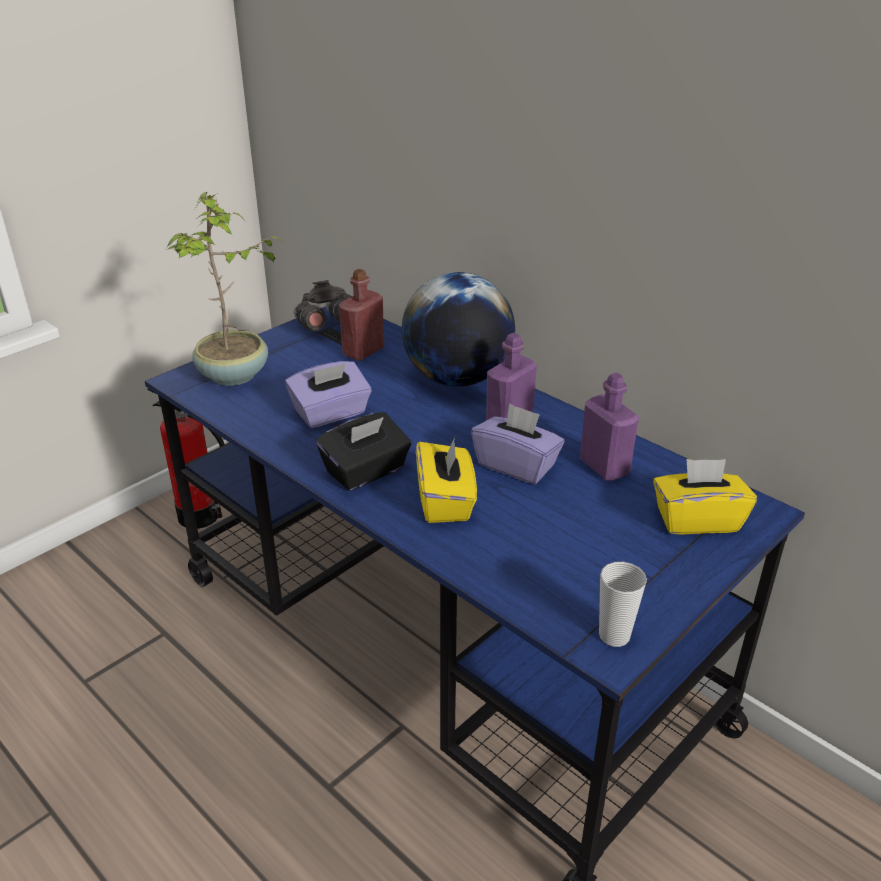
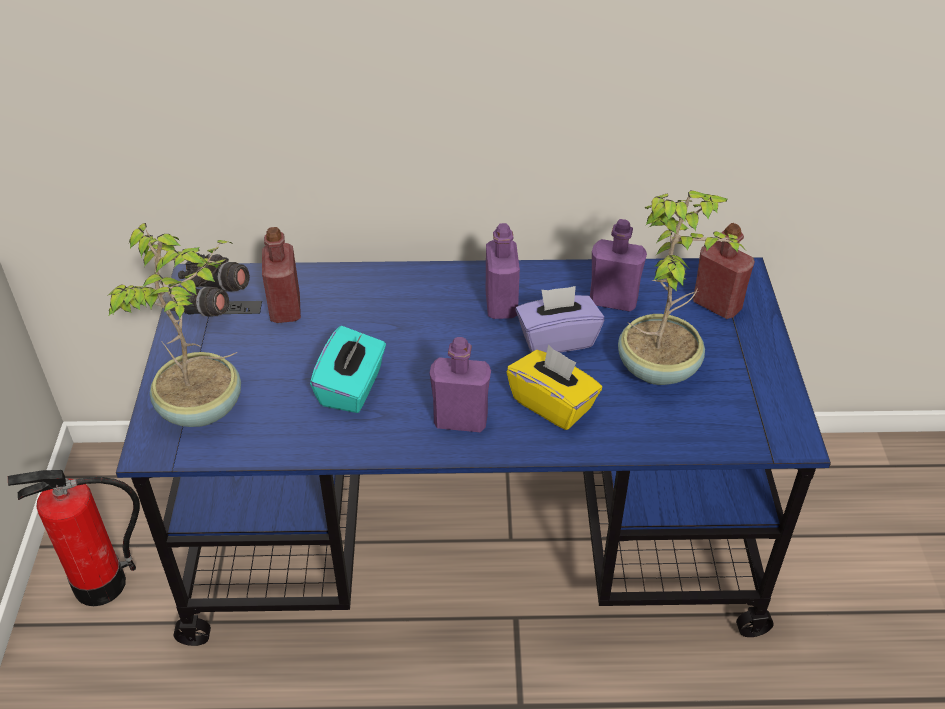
camera: 45 degrees left, 10 degrees up
purple tissue box [285,361,372,428] -> turquoise tissue box [310,326,386,413]
black tissue box [316,412,411,491] -> purple bottle [430,337,491,432]
globe [402,272,515,387] -> none
cup [599,562,647,647] -> none
yellow tissue box [653,459,757,534] -> red bottle [693,223,755,319]
none -> potted plant [618,190,745,385]

